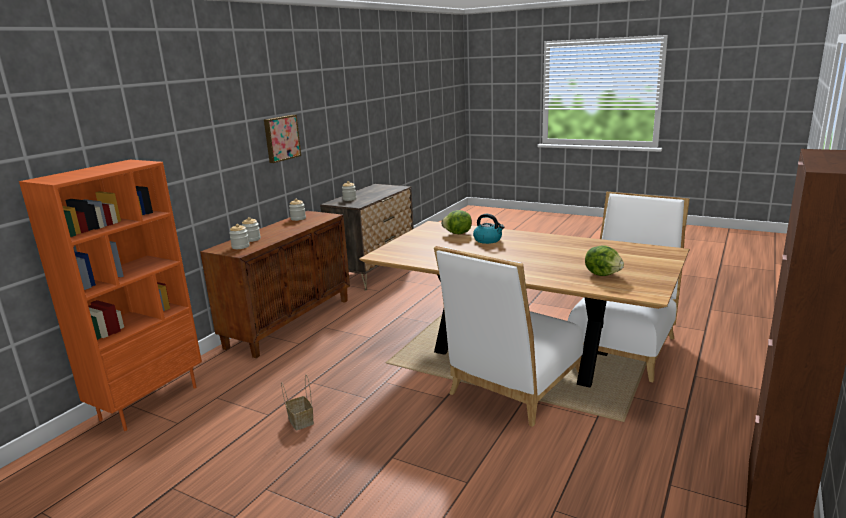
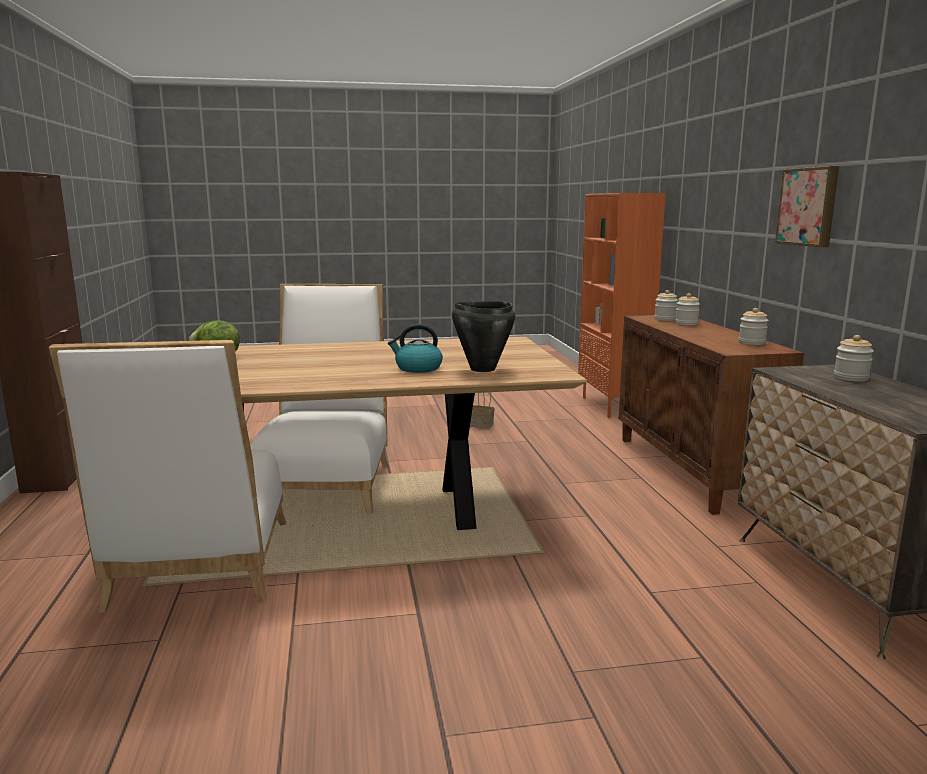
camera: 140 degrees right, 5 degrees down
lettuce [441,210,472,234] -> black cooking pot [452,301,515,372]

